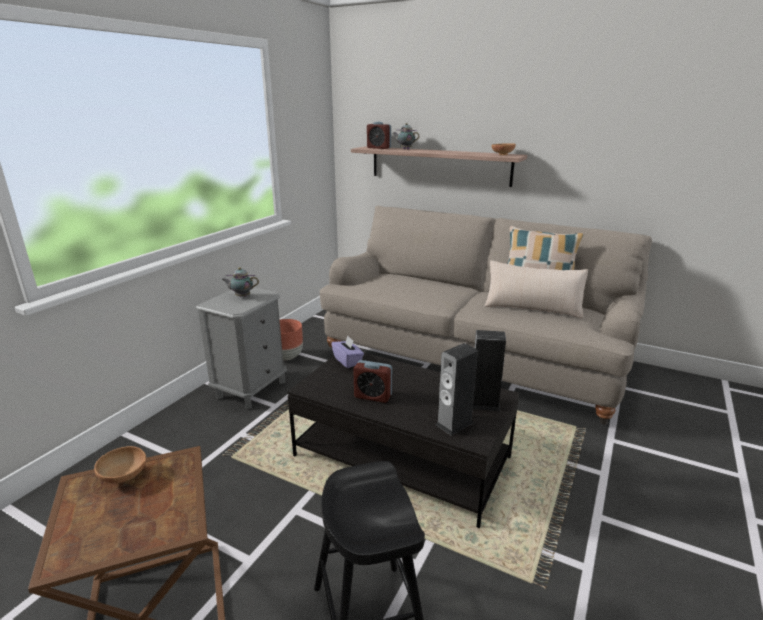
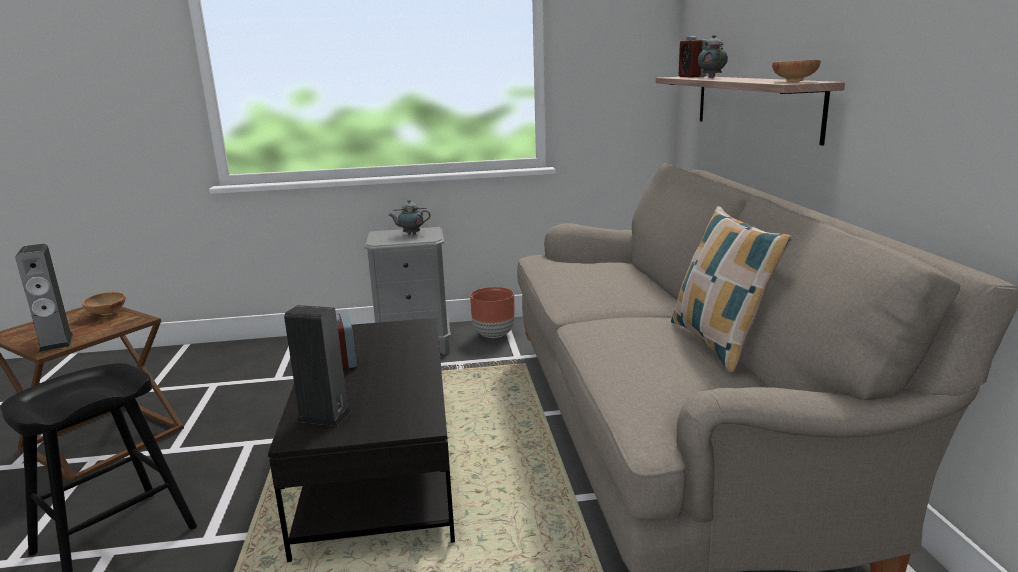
camera: 55 degrees right, 5 degrees down
teapot [222,267,259,297] -> teapot turned 60 degrees counterclockwise [389,200,431,235]
purple tissue box [331,335,364,368] -> none
speaker [473,330,506,411] -> speaker moved to [15,244,73,352]
beige pillow [485,260,588,318] -> none

